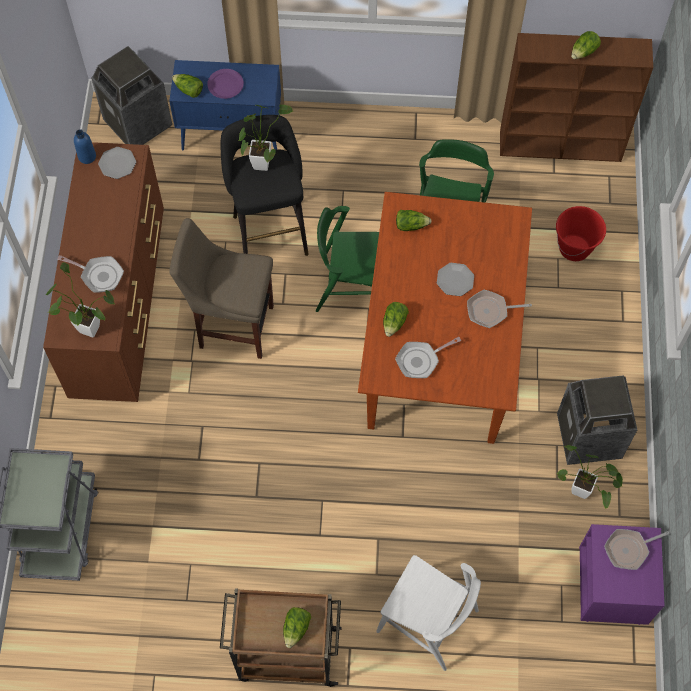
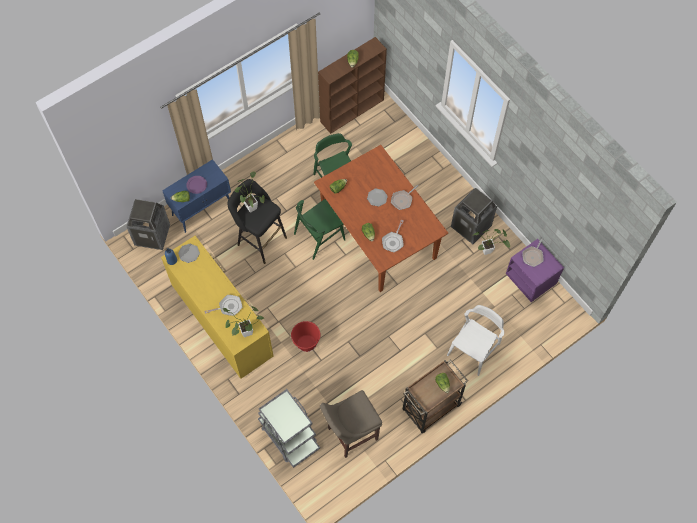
camera: 40 degrees left, 0 degrees up
brown dresser [43,142,164,402] -> yellow dresser [161,236,273,379]
beige stool [169,218,274,359] -> beige stool moved to [320,390,382,458]
white chair [376,555,481,671] -> white chair turned 45 degrees counterclockwise [447,305,504,376]
red bucket [556,206,606,261] -> red bucket moved to [291,321,320,352]

